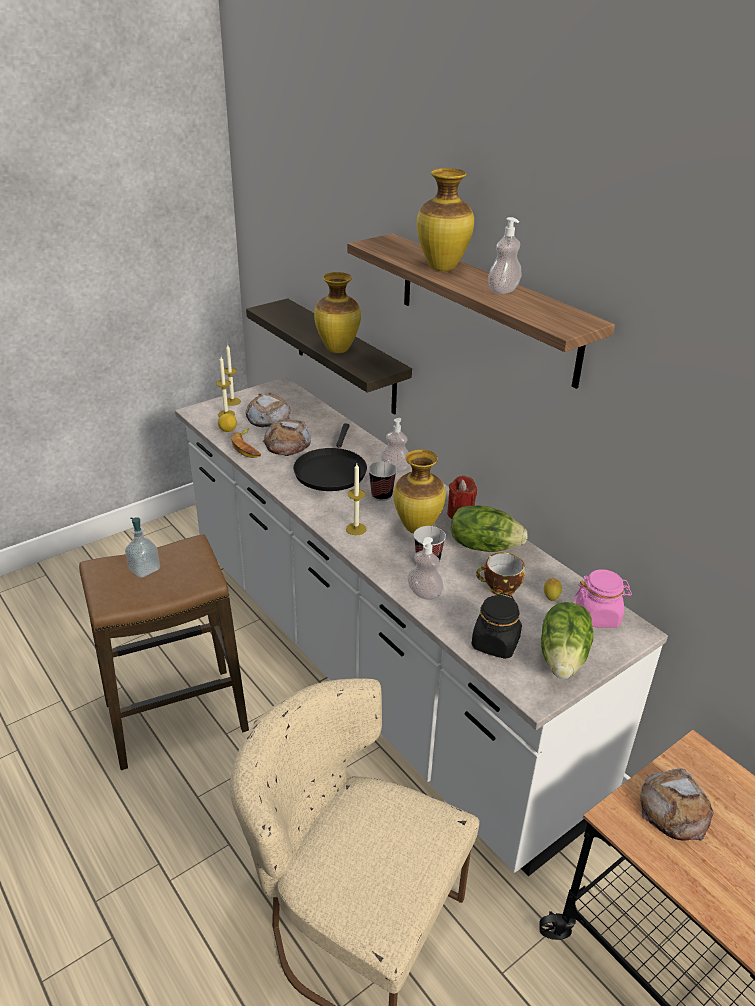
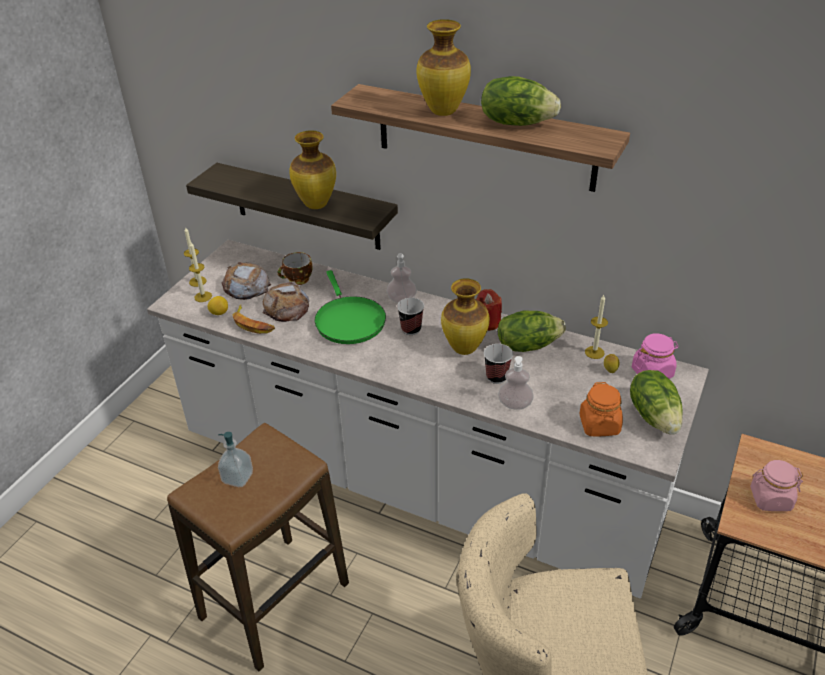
camera: 25 degrees left, 5 degrees up
black frying pan [293,424,367,491] -> green frying pan [314,270,386,344]
candle [346,464,367,535] -> candle moved to [585,295,608,359]
black jar [472,593,522,659] -> orange jar [579,382,623,436]
cup [476,552,525,595] -> cup moved to [278,252,313,285]
soap dispenser [488,217,522,294] -> lettuce [481,76,561,126]
bread [640,768,714,841] -> pink jar [750,460,803,511]

